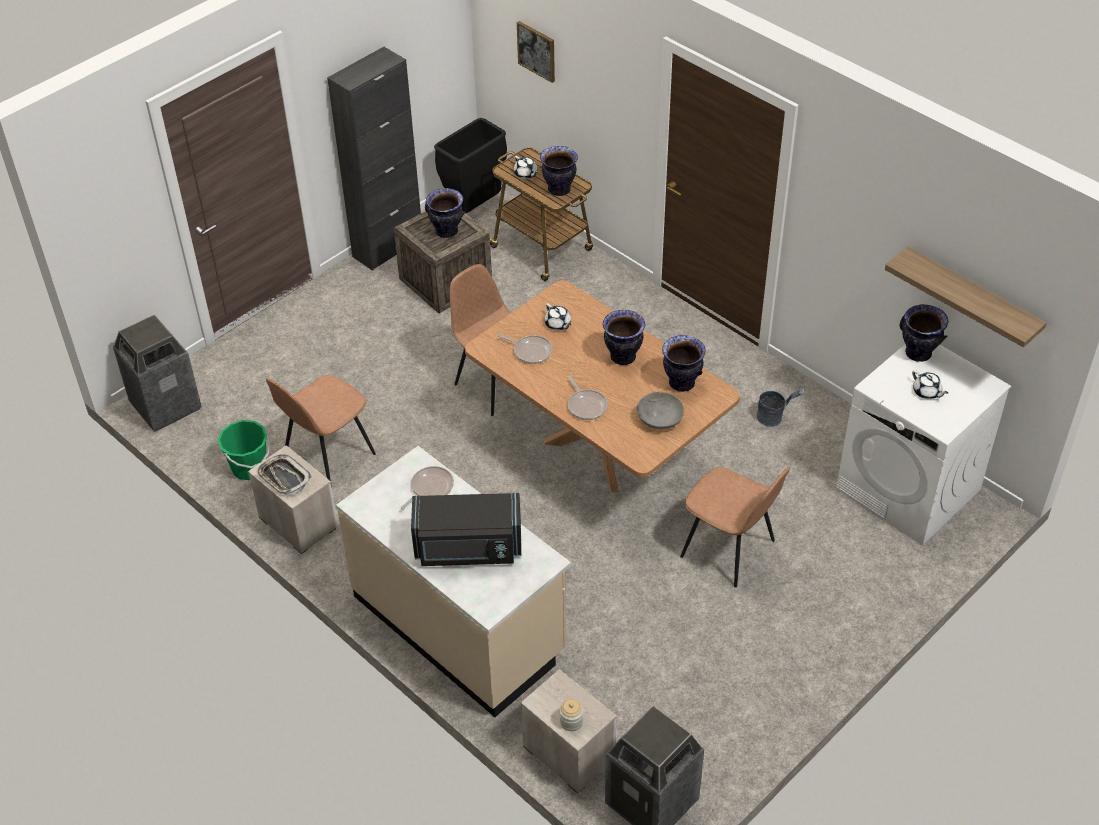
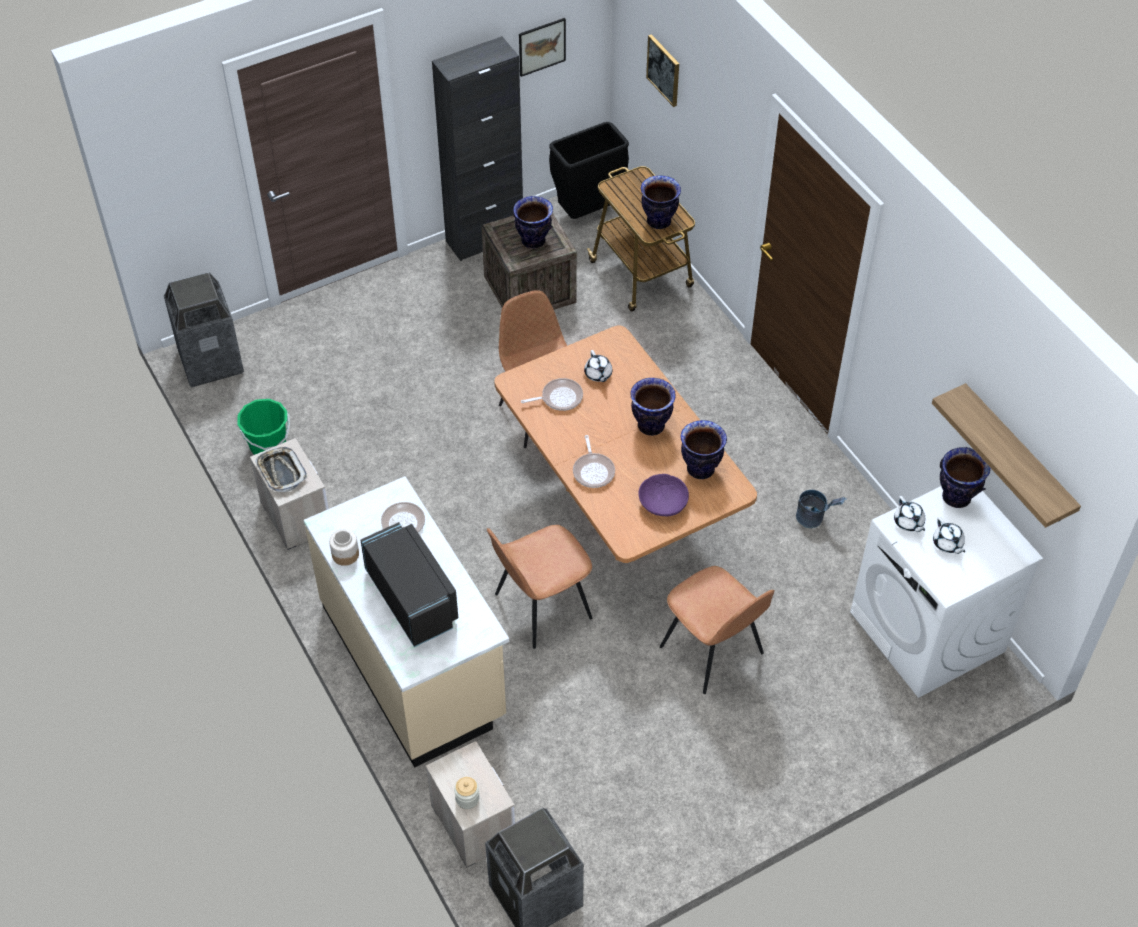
camera: 15 degrees right, 5 degrees up
brown chair [266,375,376,488] -> brown chair moved to [487,525,592,649]
black microwave [411,493,521,566] -> black microwave turned 135 degrees counterclockwise [360,522,458,647]
frying pan [497,334,553,364] -> frying pan turned 60 degrees counterclockwise [521,378,583,411]
white teapot [514,156,538,179] -> white teapot moved to [894,496,925,532]
grey bowl [637,392,684,429] -> purple bowl [639,474,689,516]
none -> jar [329,529,359,566]
none -> picture [519,18,566,77]

